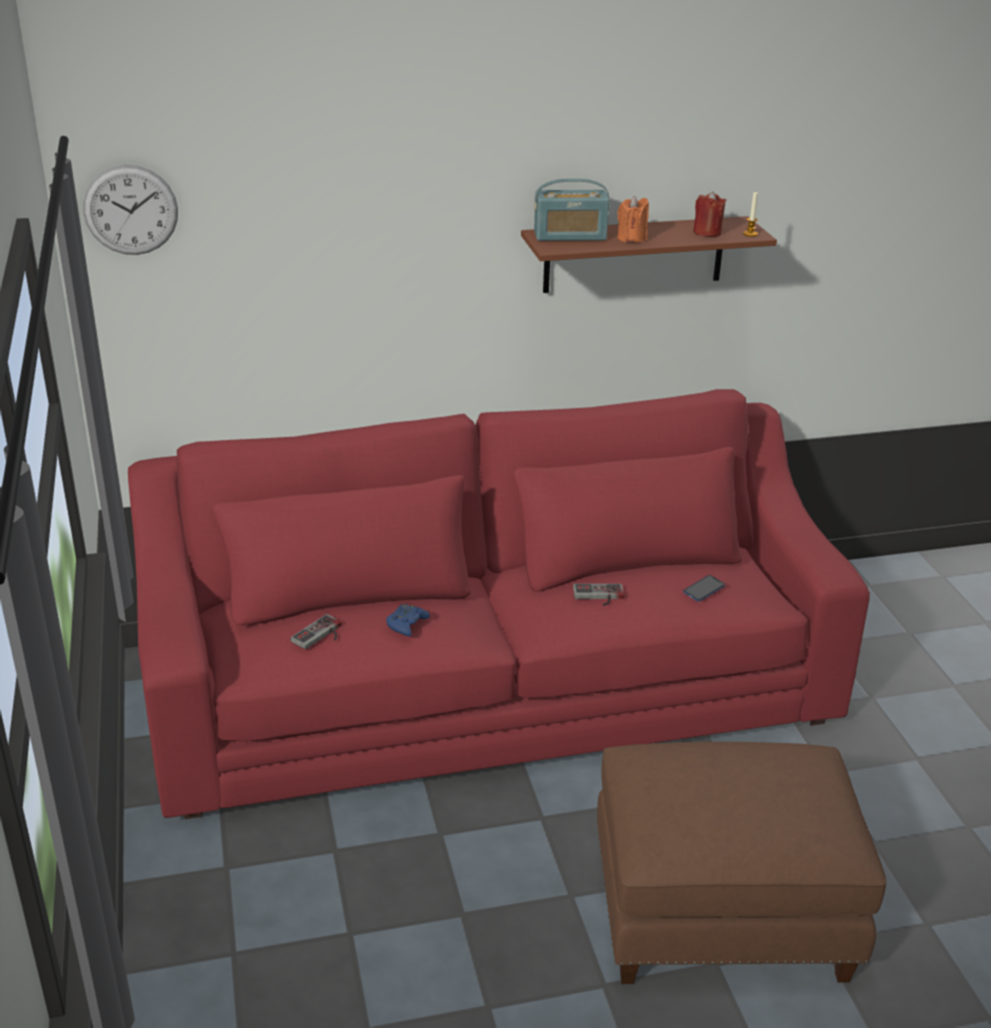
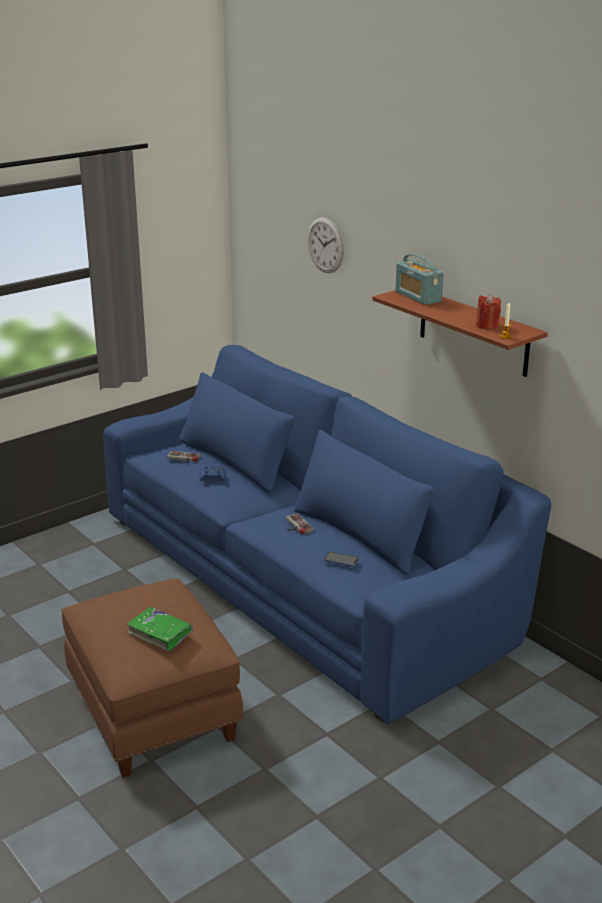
camera: 65 degrees right, 5 degrees down
wall clock [83,165,178,255] -> wall clock moved to [307,217,344,273]
red sofa [128,389,870,819] -> blue sofa [103,345,551,724]
orange candle [617,196,649,243] -> none
none -> green book [126,607,193,651]

